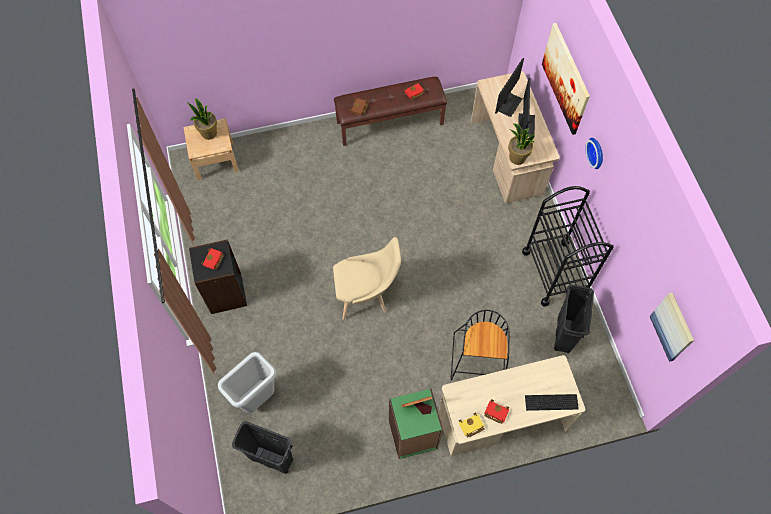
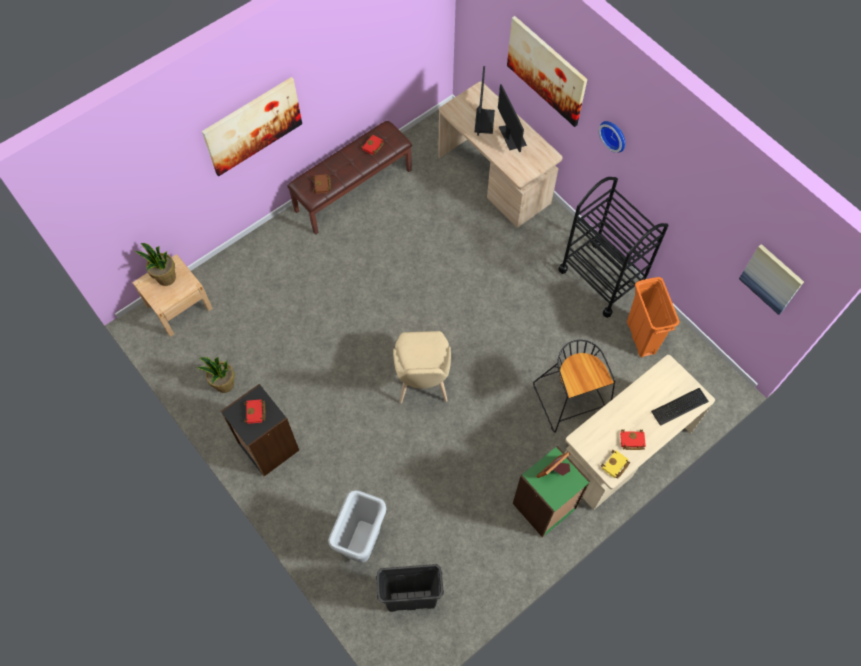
camera: 25 degrees left, 0 degrees up
beige chair [333,237,401,320] -> beige chair turned 120 degrees clockwise [393,331,451,404]
potted plant [508,123,535,165] -> potted plant moved to [196,357,235,393]
black trash can [554,285,594,353] -> orange trash can [627,277,680,357]
none -> picture [202,77,302,176]

